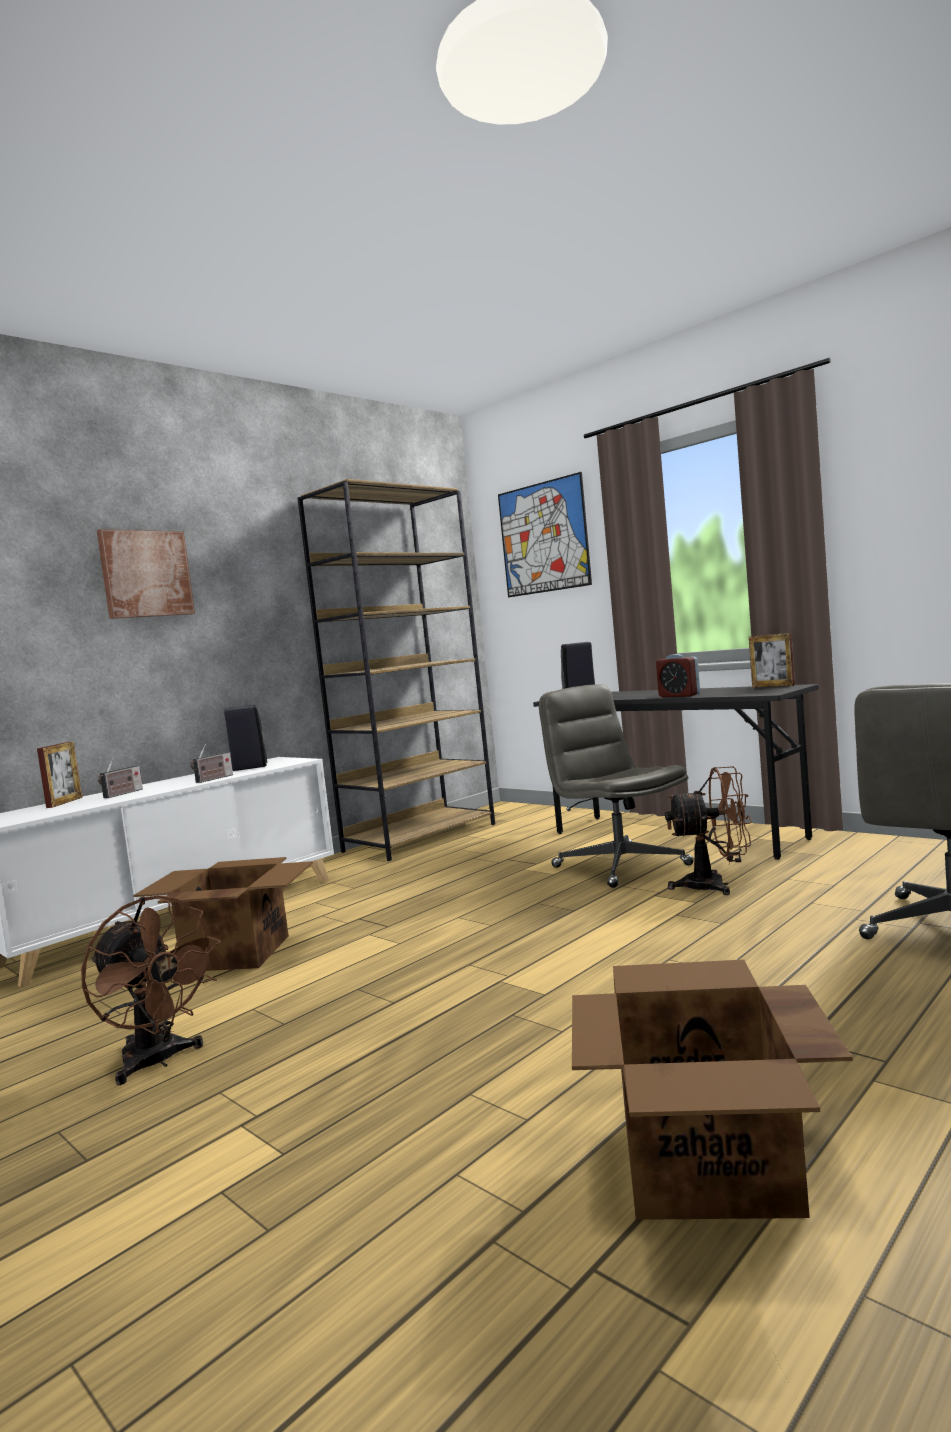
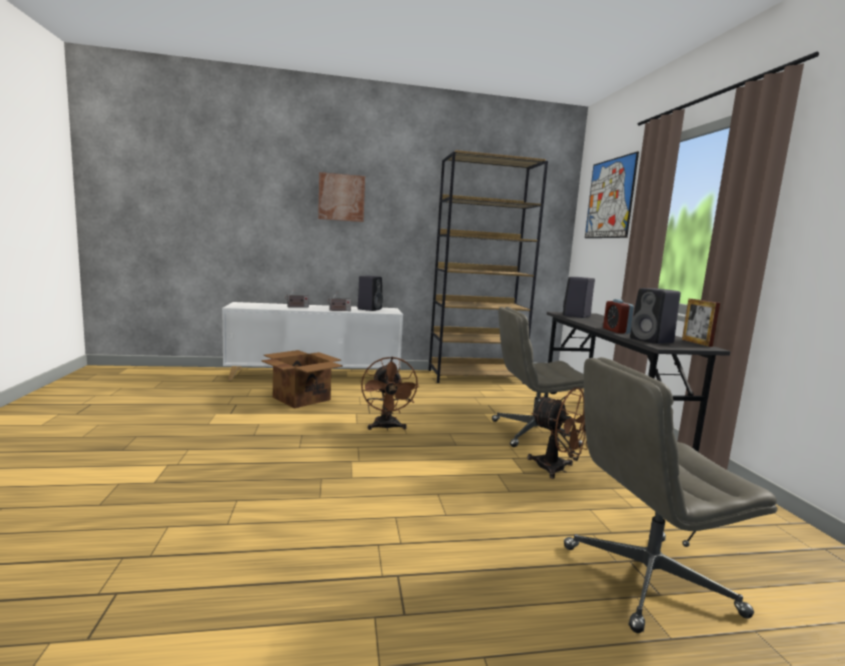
camera: 35 degrees right, 5 degrees up
picture frame [37,741,82,808] -> none
brown fan [81,896,221,1085] -> brown fan moved to [361,357,419,431]
grey office chair [539,684,694,888] -> grey office chair turned 105 degrees counterclockwise [492,307,584,447]
cardboard box [572,960,853,1220] -> none
none -> black speaker [630,288,681,344]

